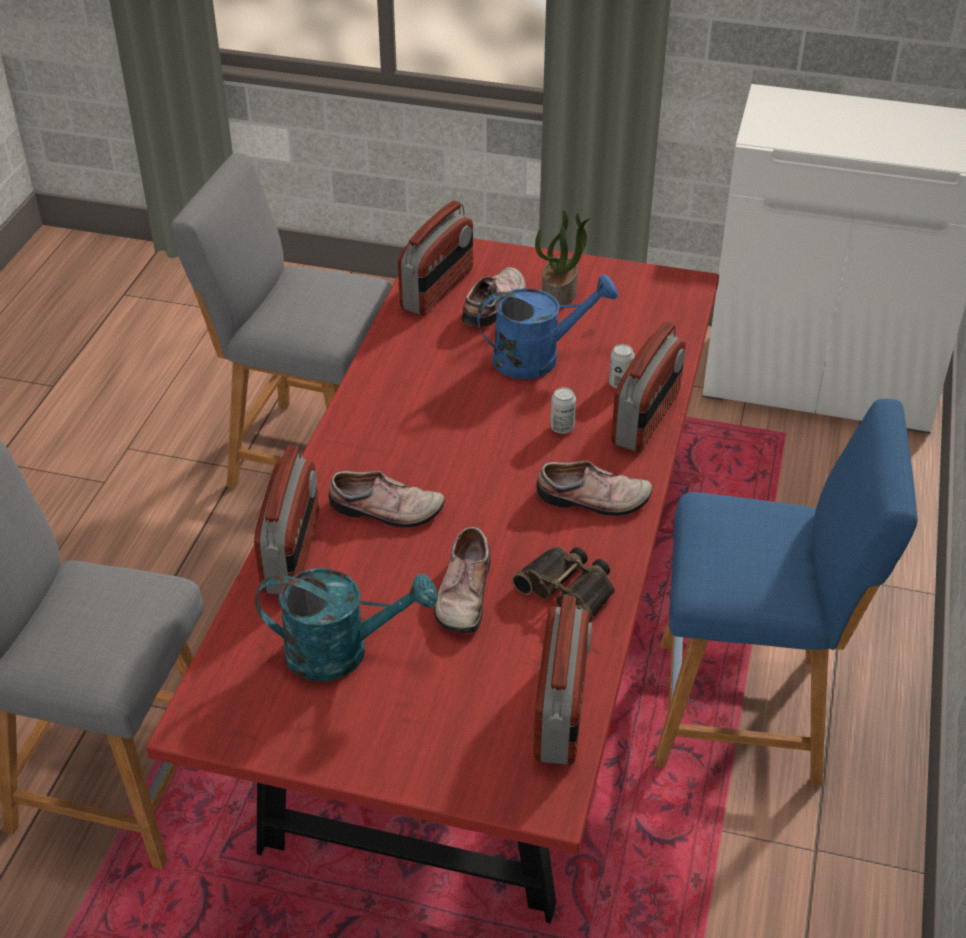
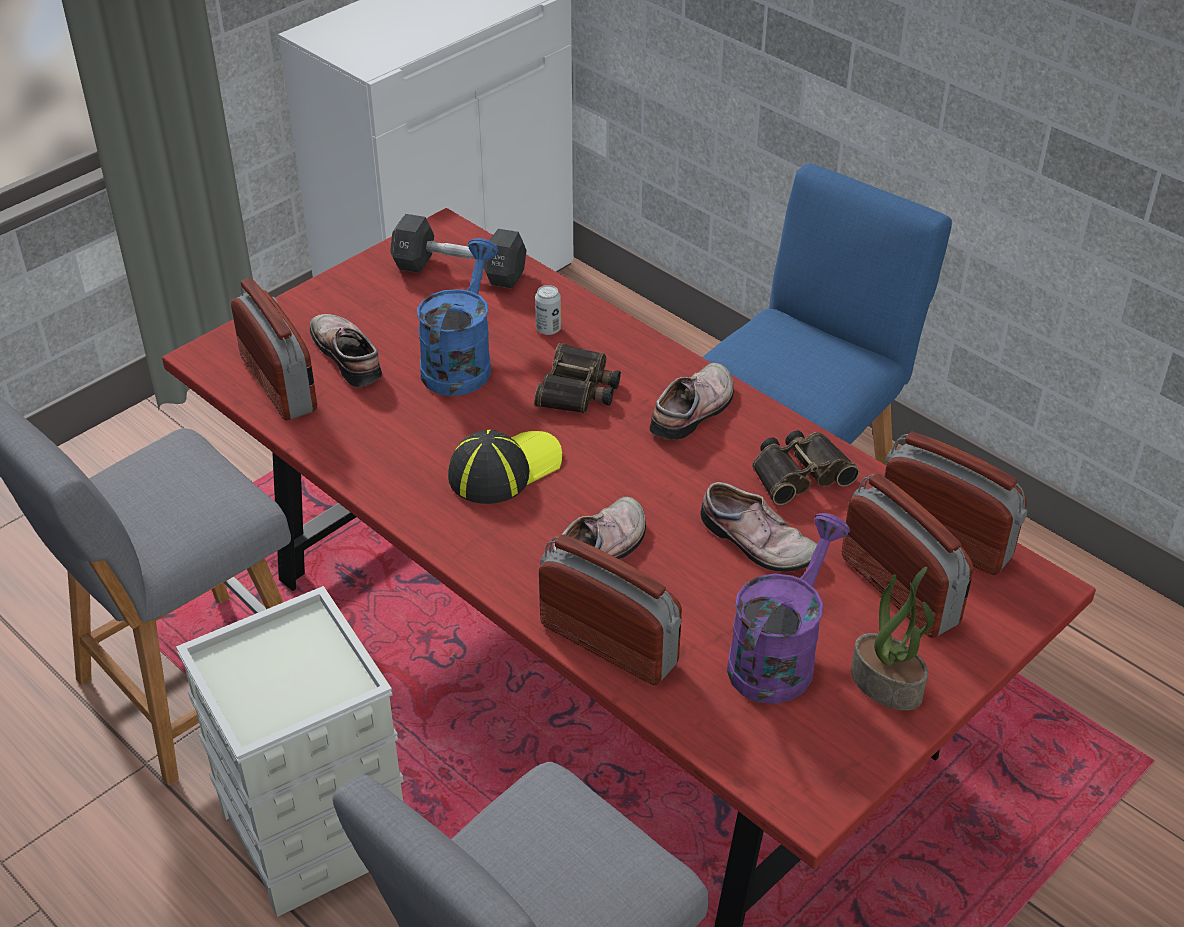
camera: 60 degrees left, 0 degrees up
turquoise watering can [255,568,438,681] -> purple watering can [727,513,850,704]
potted plant [535,209,591,305] -> potted plant moved to [851,567,934,710]
can [550,387,576,434] -> binoculars [534,343,621,414]
radio [611,321,685,452] -> radio moved to [842,473,974,638]
none -> grey storage box [176,586,404,917]
none -> black dumbbell [390,214,527,289]
none -> cap [448,430,562,504]

